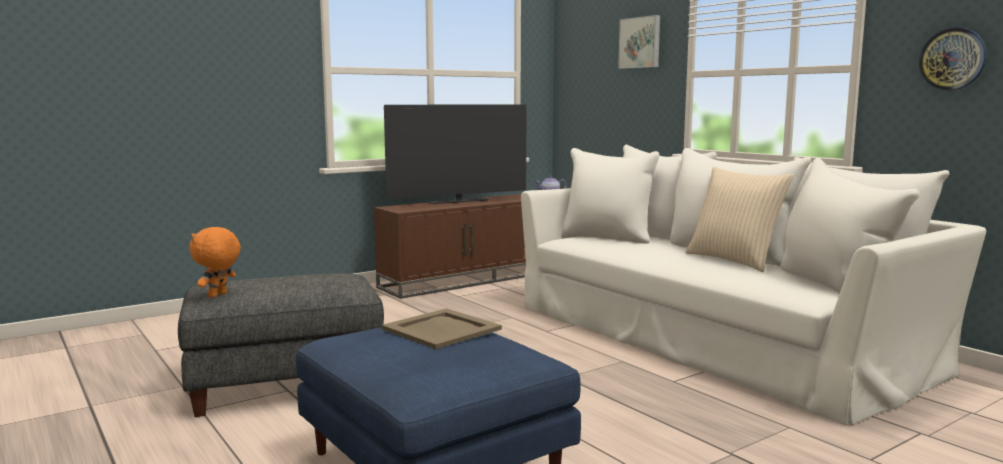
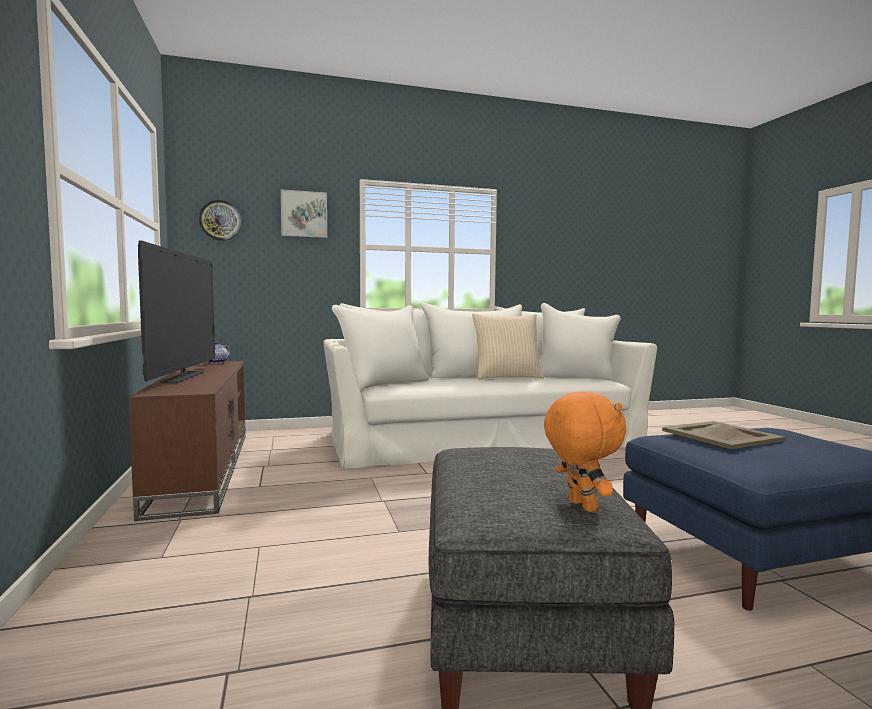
camera: 70 degrees left, 5 degrees down
orange plush toy [189,227,241,298] -> orange plush toy turned 150 degrees counterclockwise [544,391,626,512]
wall clock [919,27,987,90] -> wall clock moved to [199,200,242,241]

